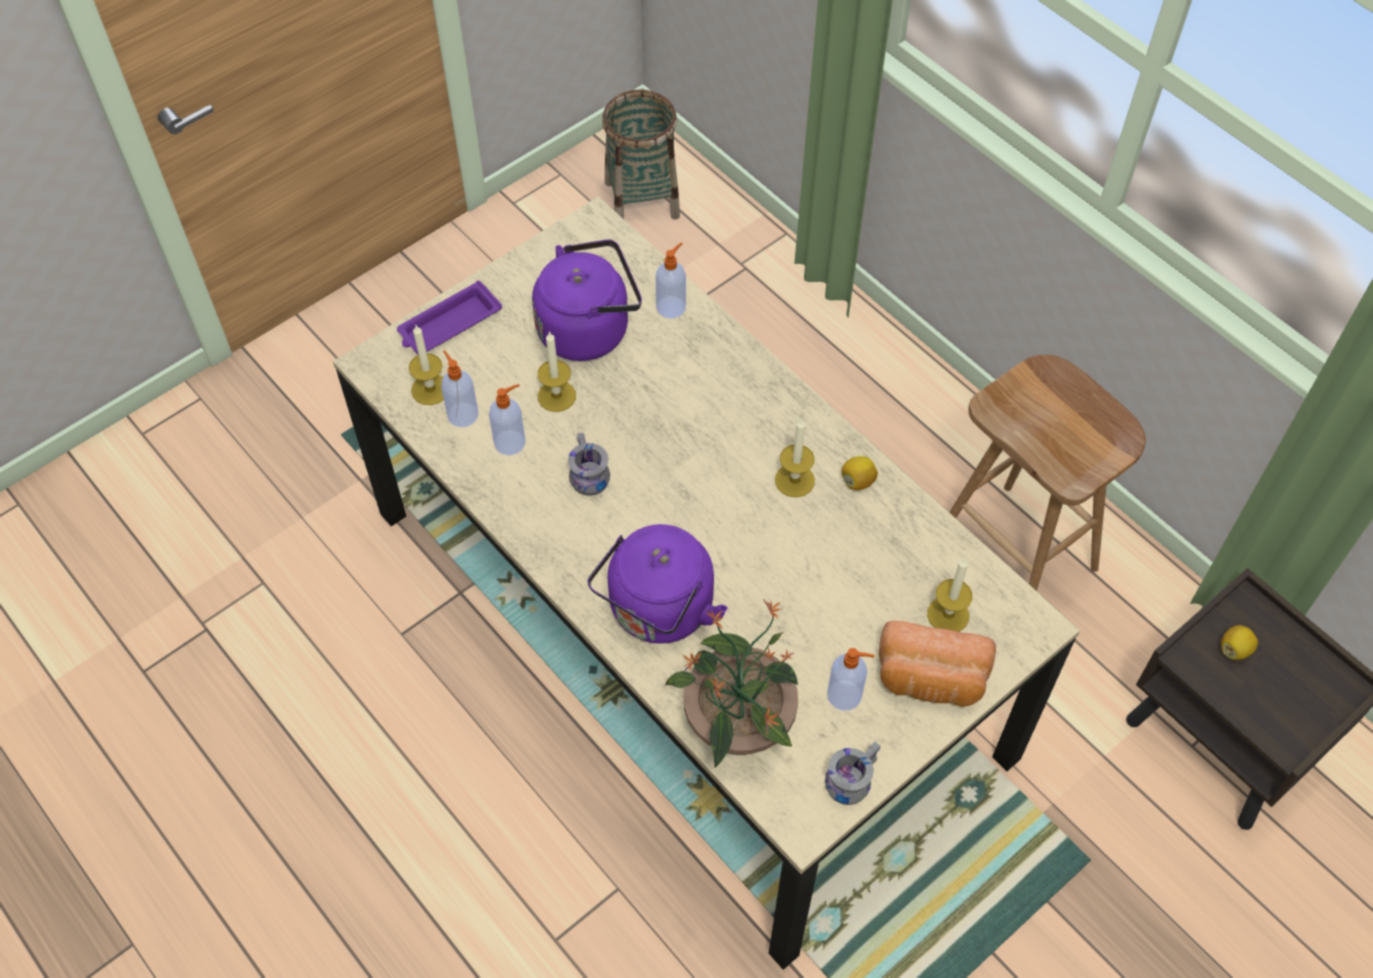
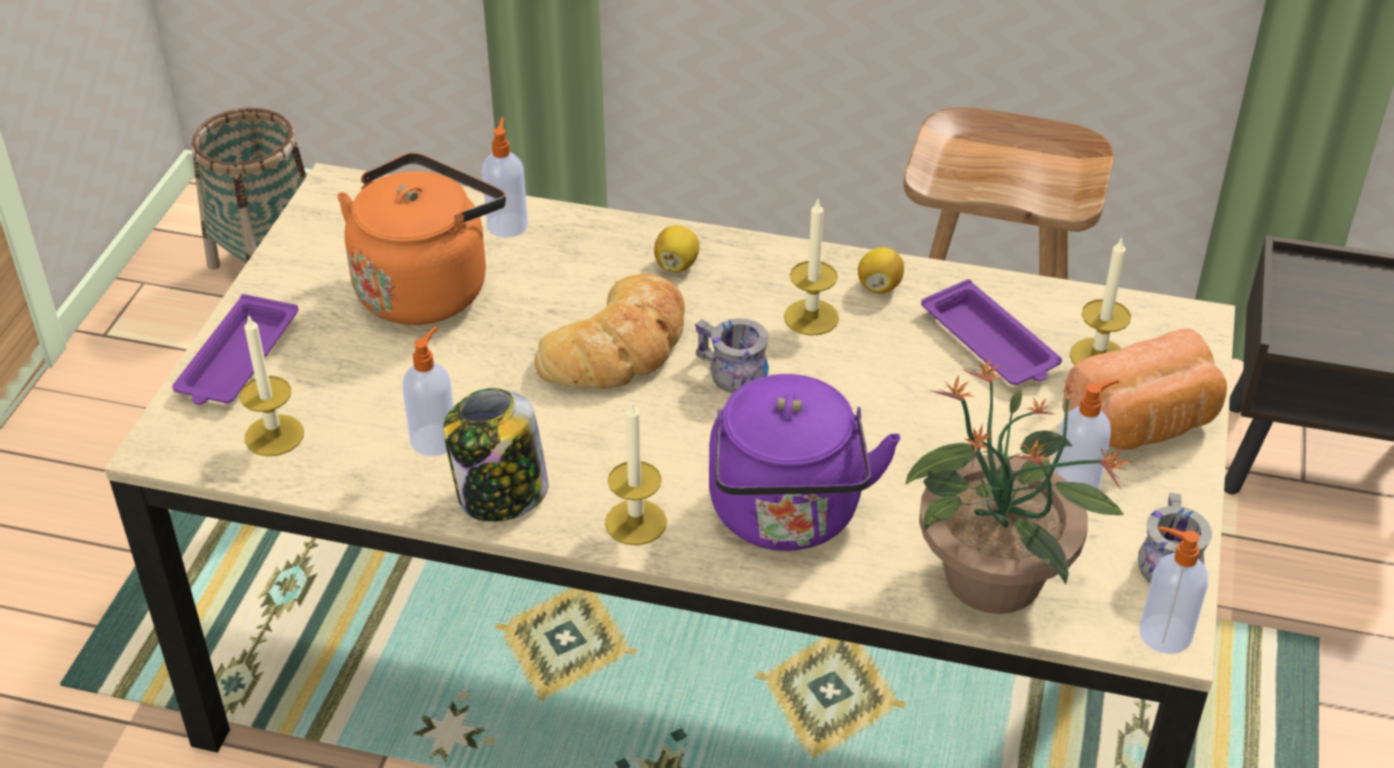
camera: 35 degrees left, 15 degrees down
soap dispenser [441,350,479,427] -> soap dispenser moved to [1140,526,1208,654]
purple kettle [532,239,642,361] -> orange kettle [337,153,506,325]
candle [538,331,576,412] -> candle moved to [605,402,667,545]
grey mug [568,432,610,496] -> grey mug moved to [695,318,769,394]
lemon [1221,625,1258,660] -> lemon moved to [654,225,699,272]
none -> jar [443,388,548,522]
none -> bread [534,274,685,389]
none -> purple tray [921,279,1062,385]

